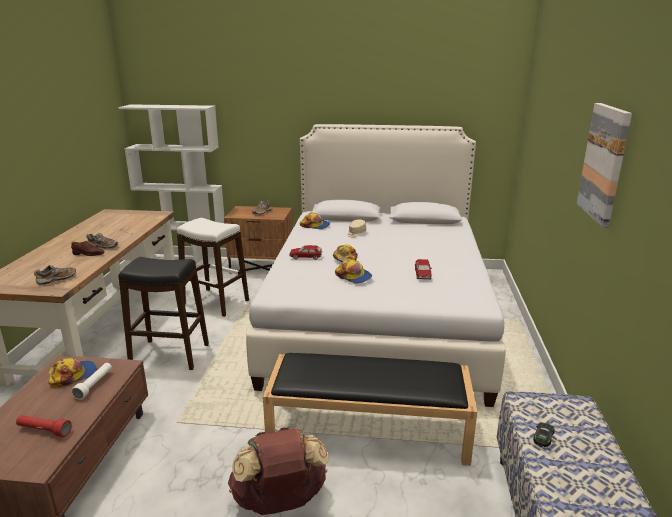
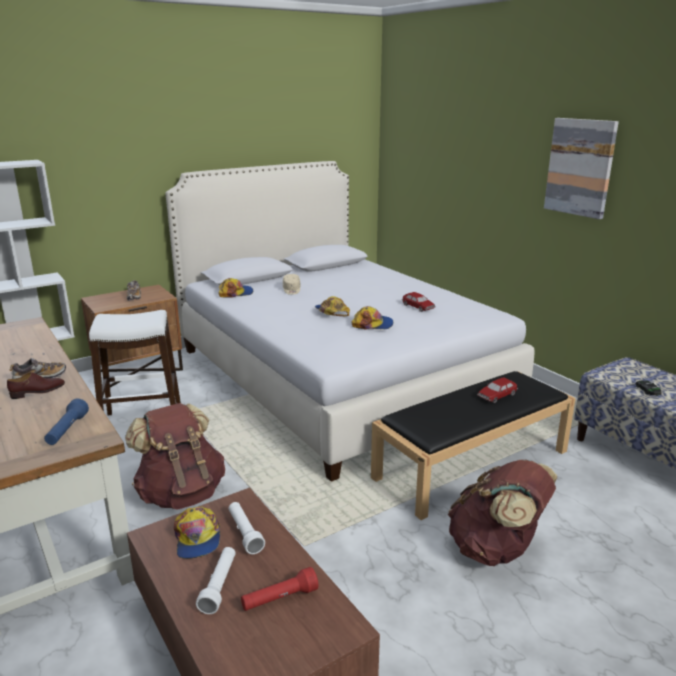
camera: 40 degrees left, 0 degrees up
shoe [34,265,76,285] -> blue flashlight [44,399,89,445]
cap [49,358,97,387] -> cap turned 150 degrees clockwise [174,507,220,559]
black stool [118,257,209,370] -> brown backpack [125,403,225,510]
toy car [289,245,322,260] -> toy car moved to [477,377,518,403]
none -> white flashlight [196,547,236,614]

